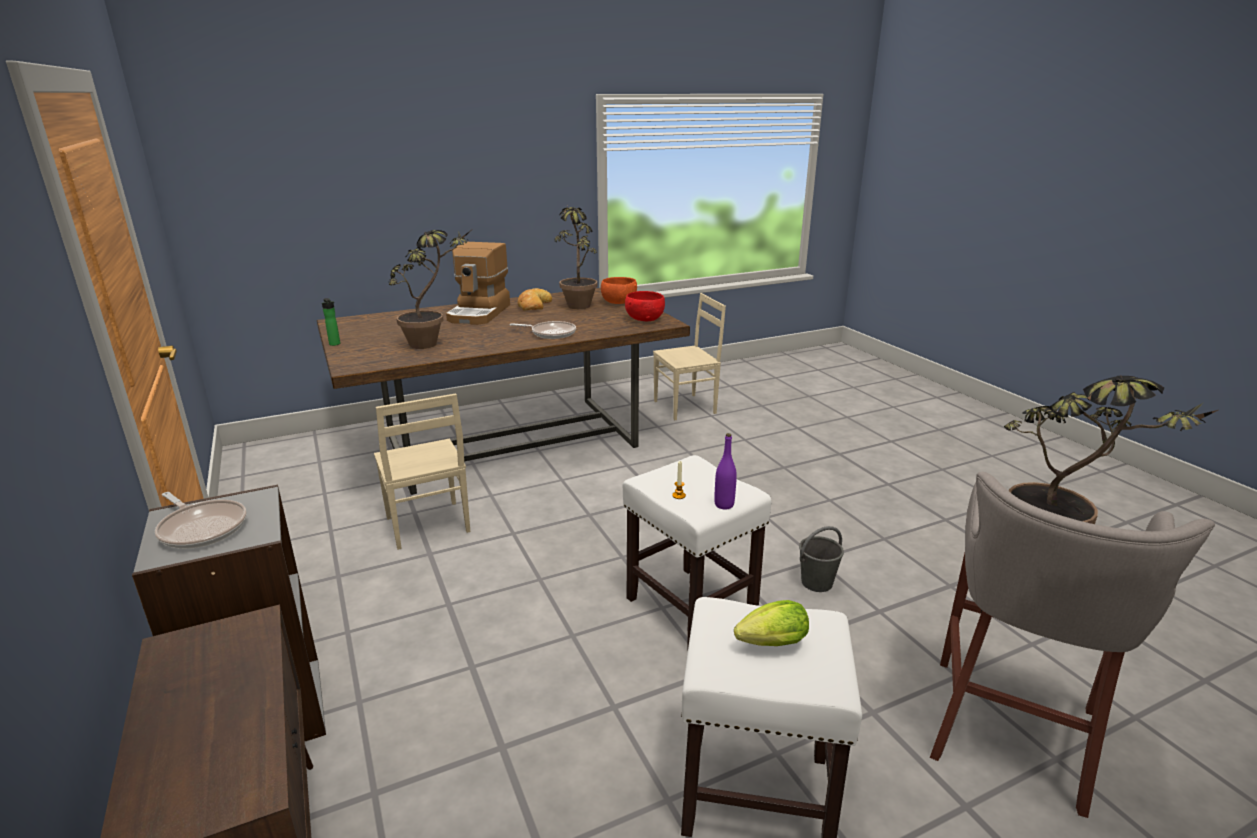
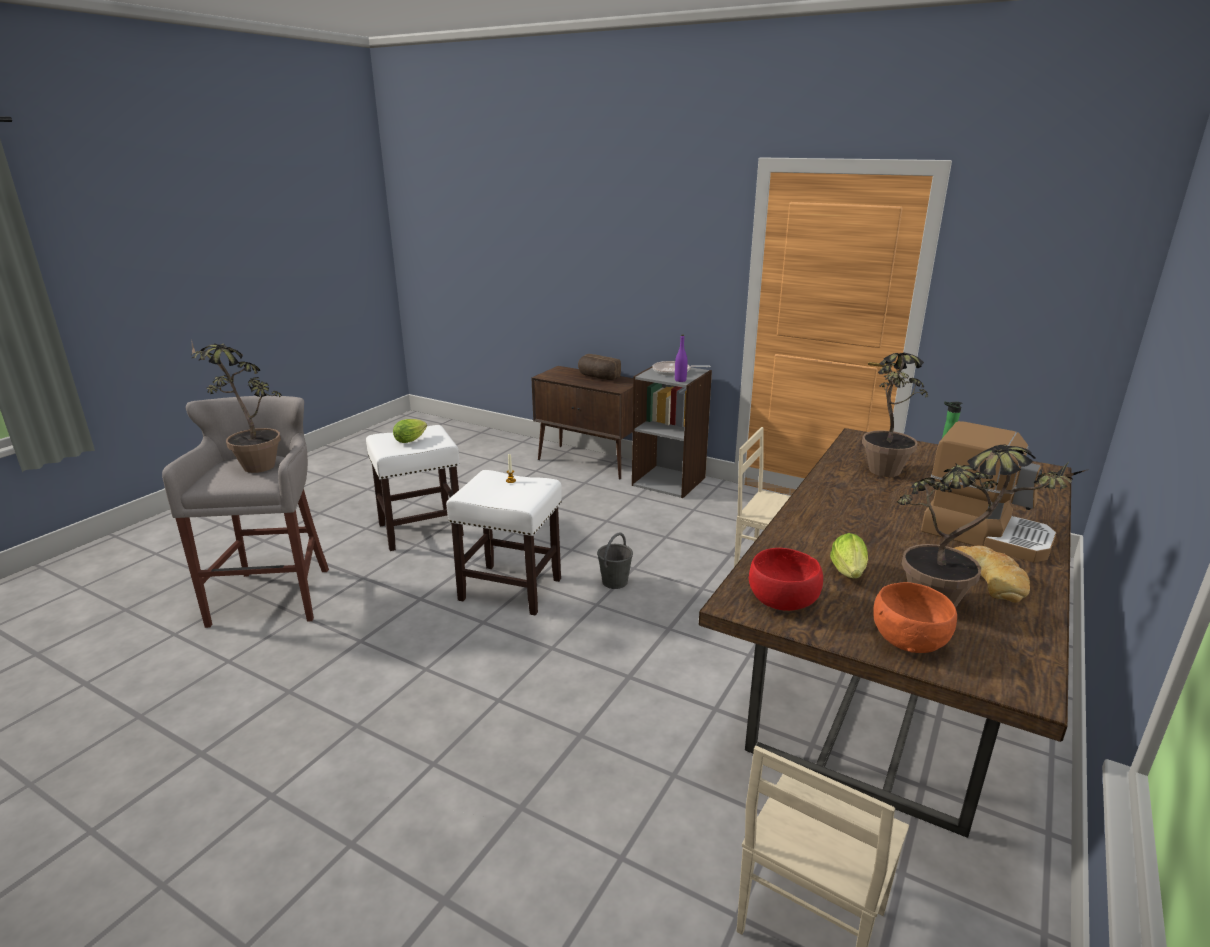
camera: 145 degrees right, 0 degrees up
coffee machine [446,242,510,325] -> coffee machine turned 150 degrees clockwise [921,421,1056,563]
frying pan [510,321,576,339] -> none
purple bottle [714,433,737,509] -> purple bottle moved to [675,335,688,382]
grey bucket [799,526,844,592] -> grey bucket moved to [597,532,633,589]
none -> bread [578,354,621,380]
none -> lettuce [830,533,868,578]

